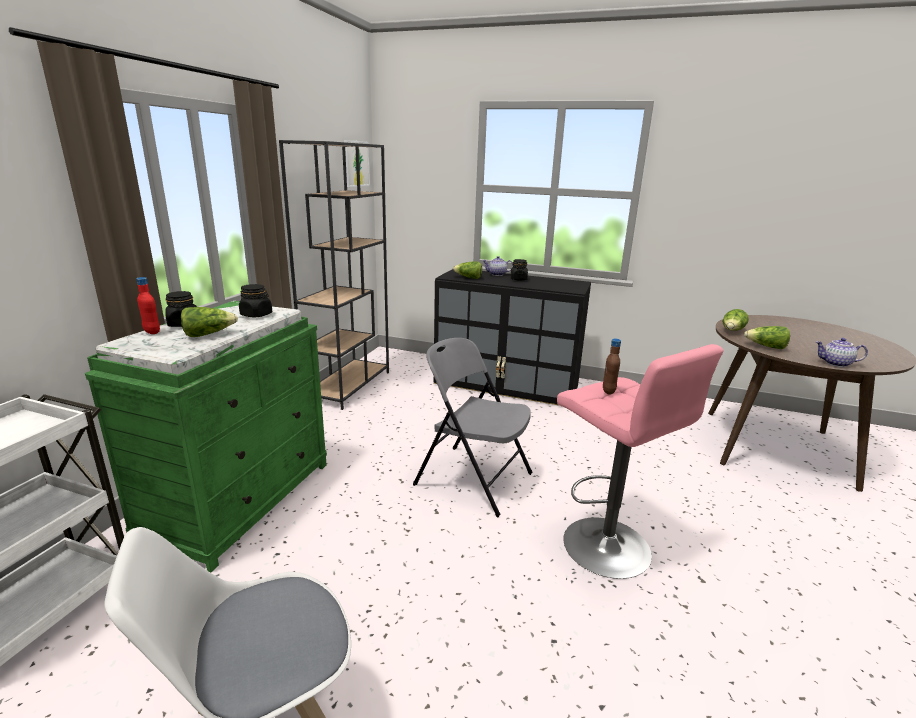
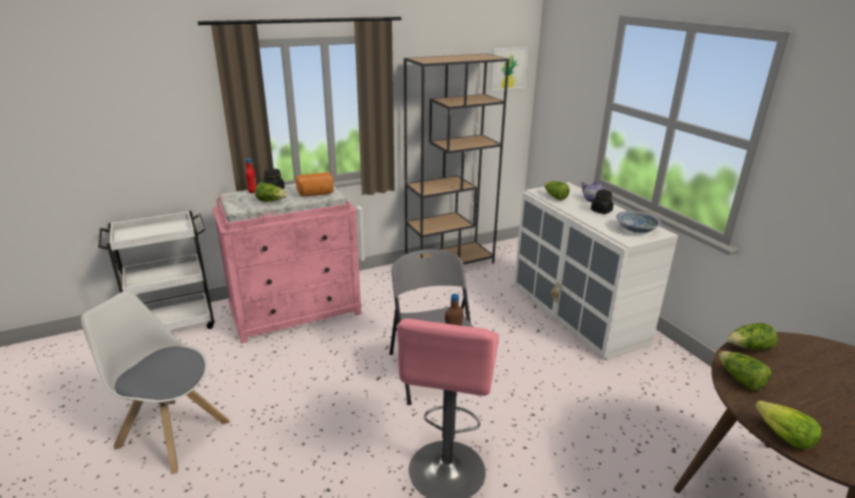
camera: 45 degrees right, 5 degrees up
green dresser [85,301,327,572] -> pink dresser [212,183,362,344]
black jar [239,284,272,318] -> bread [296,172,334,196]
black cabinet [434,269,591,406] -> white cabinet [514,182,678,361]
teapot [816,338,868,367] -> lettuce [755,401,821,450]
none -> bowl [616,211,661,233]

